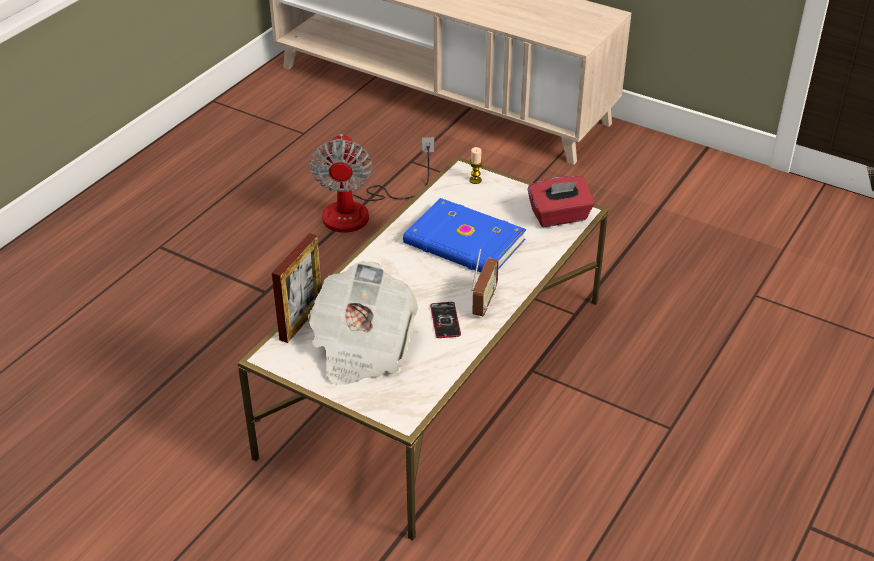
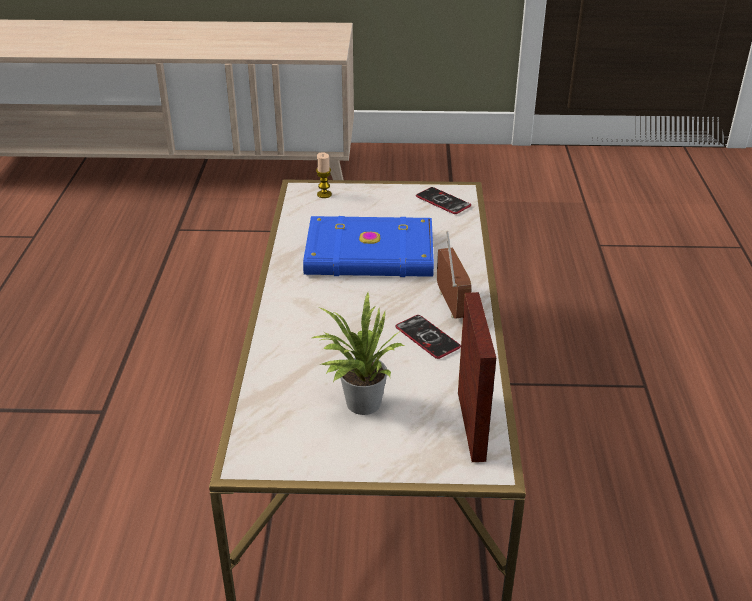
camera: 30 degrees left, 5 degrees down
picture frame [272,233,322,343] -> picture frame moved to [458,292,496,462]
newspaper [308,261,418,385] -> potted plant [312,292,407,415]
fan [309,134,434,233] -> none
red tissue box [528,176,595,227] -> phone [416,187,471,214]

